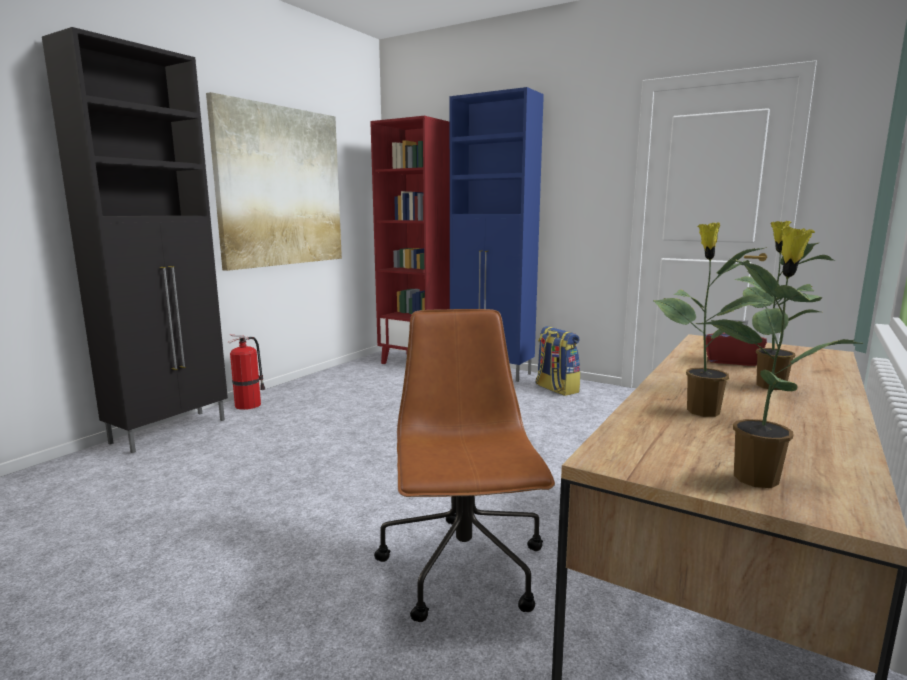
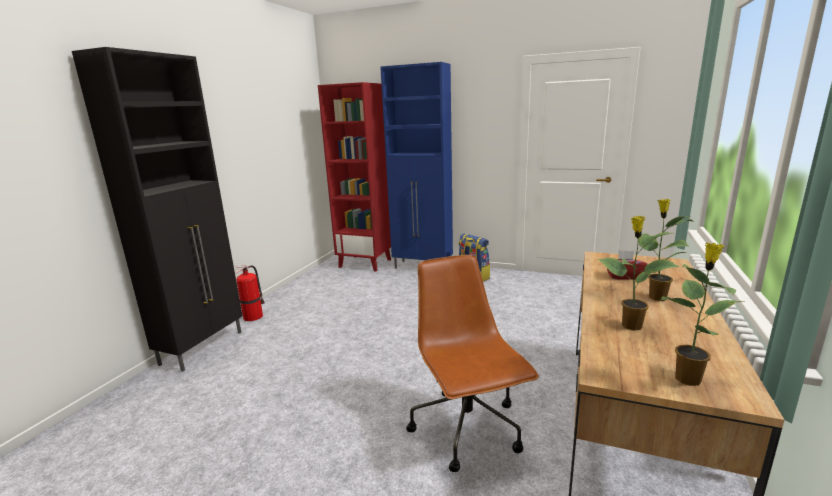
camera: 10 degrees left, 5 degrees up
picture [206,92,342,271] -> none

